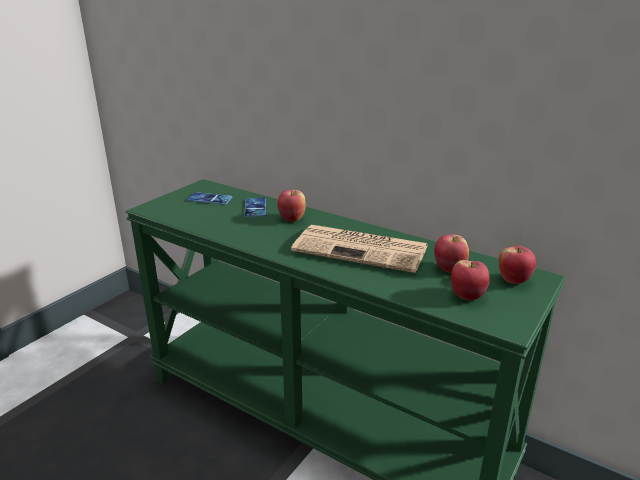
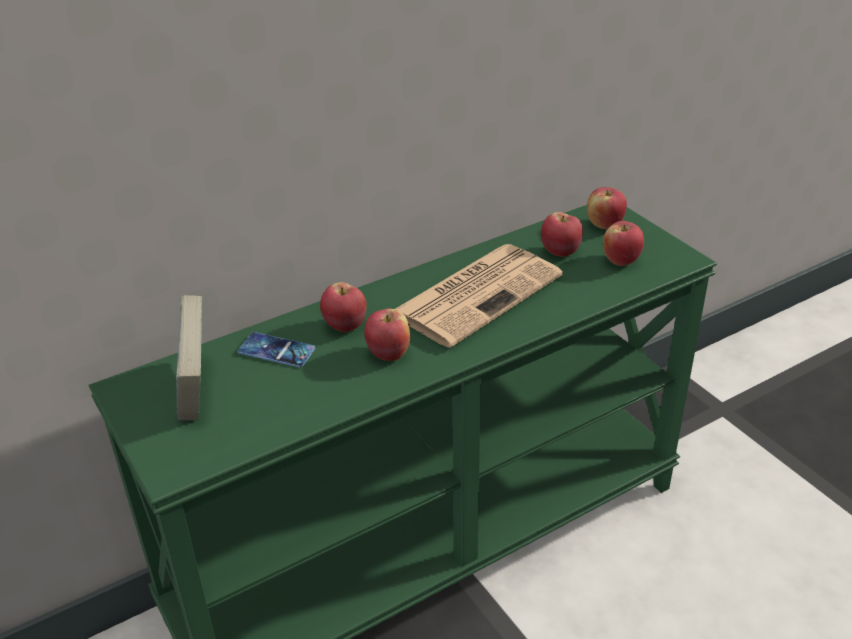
camera: 65 degrees left, 10 degrees up
phone [187,192,233,204] -> book [176,295,202,421]
none -> apple [364,308,410,361]

